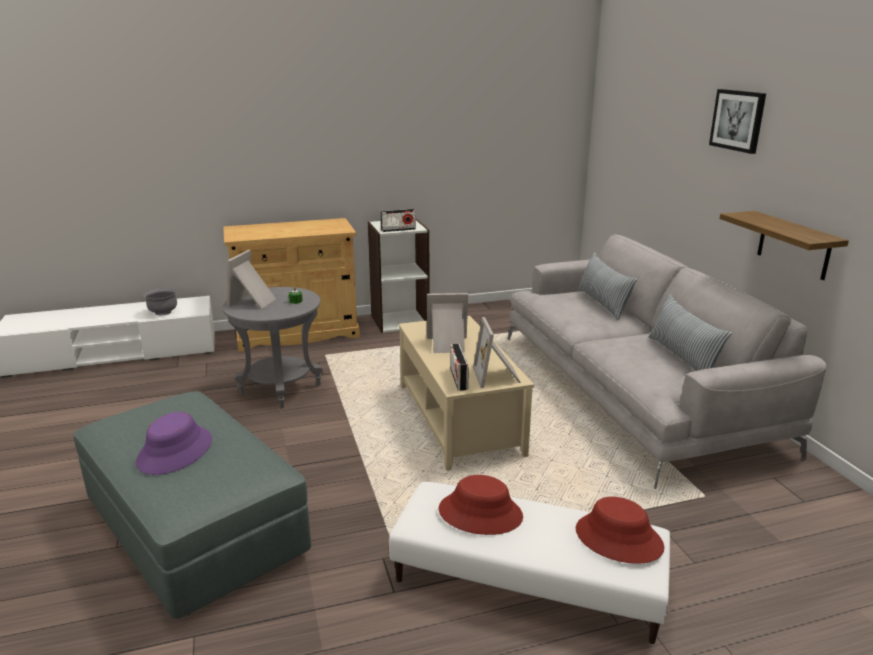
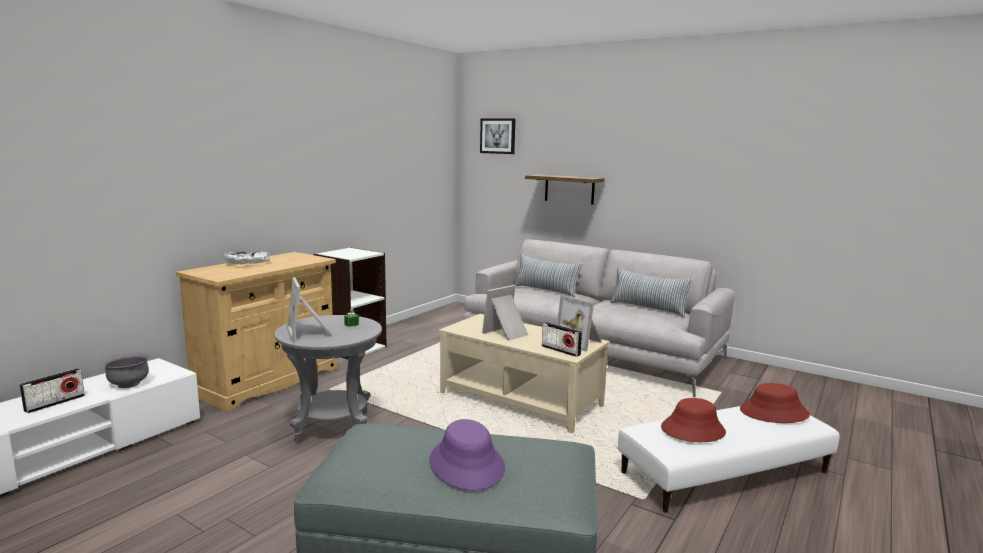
camera: 40 degrees left, 10 degrees down
radio [381,209,416,232] -> radio moved to [19,368,85,413]
picture [709,89,766,154] -> picture moved to [480,119,515,154]
shelf [720,211,849,280] -> shelf moved to [525,174,604,205]
none -> white bowl [223,252,270,265]

